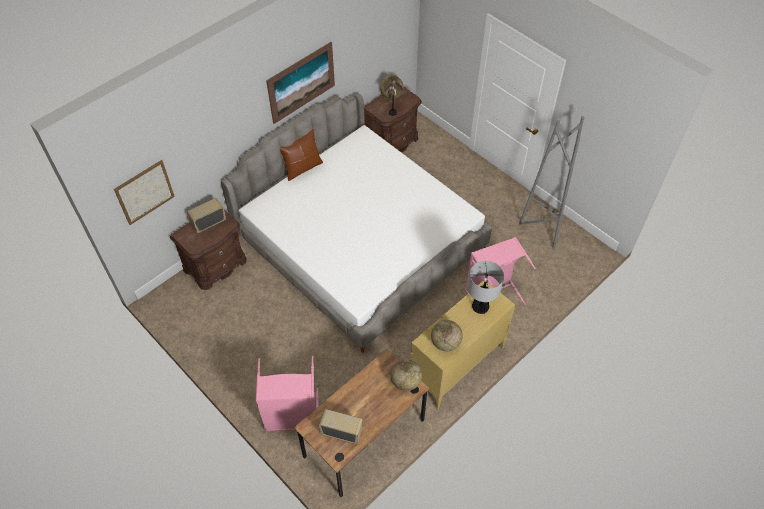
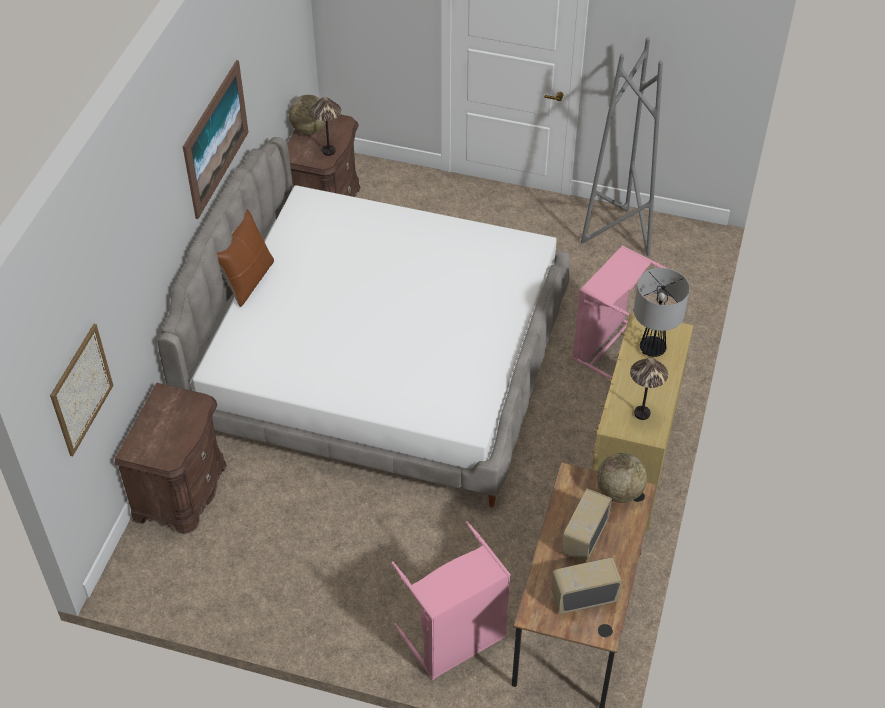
camera: 30 degrees left, 5 degrees down
radio [187,198,226,233] -> radio moved to [561,488,612,562]
globe [431,320,463,351] -> table lamp [630,358,668,420]

